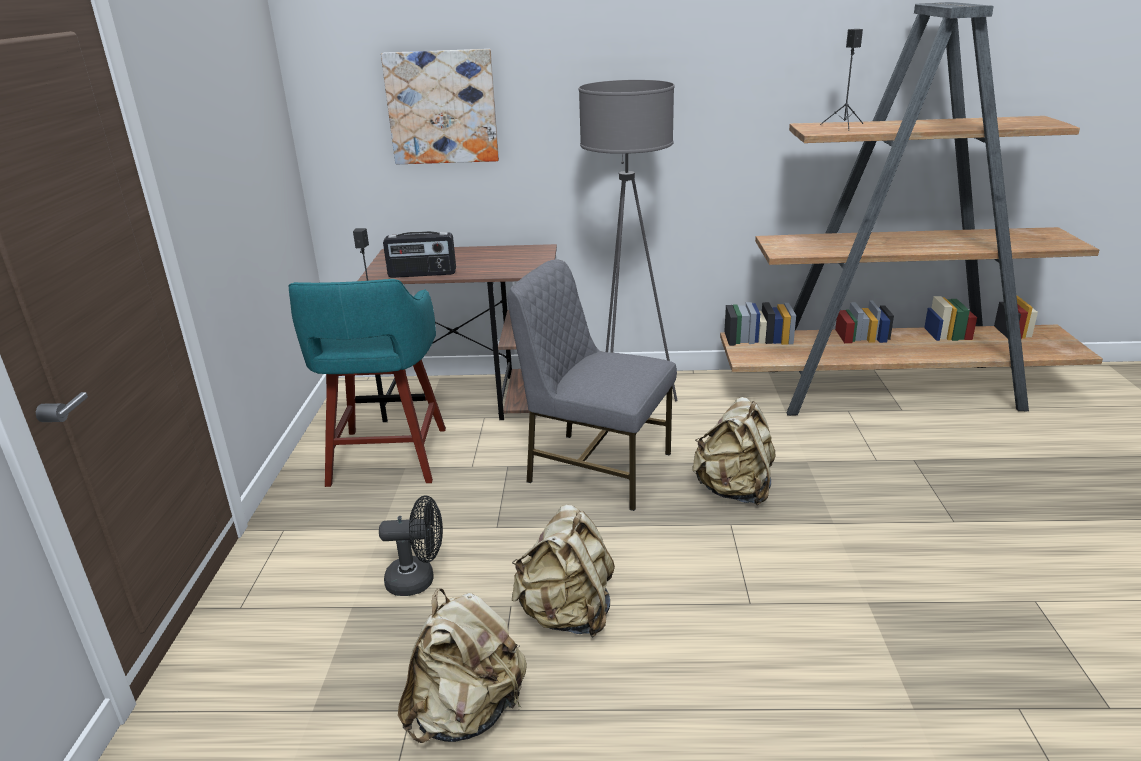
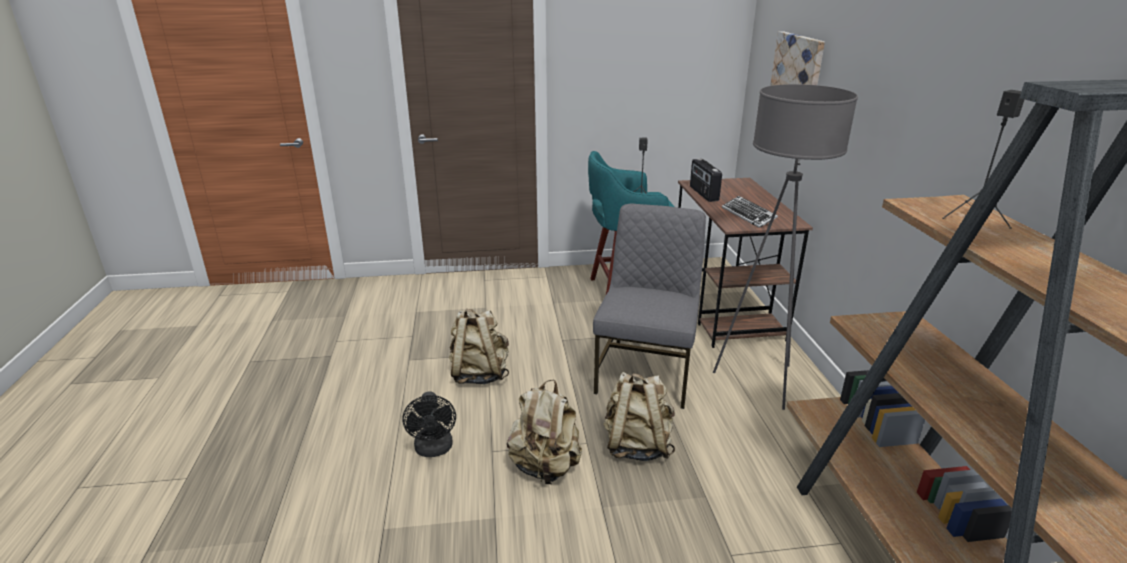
camera: 80 degrees right, 0 degrees up
black fan [379,495,443,596] -> black fan moved to [402,391,456,457]
beige backpack [398,588,527,743] -> beige backpack moved to [507,380,582,484]
none -> keyboard [722,196,778,228]

